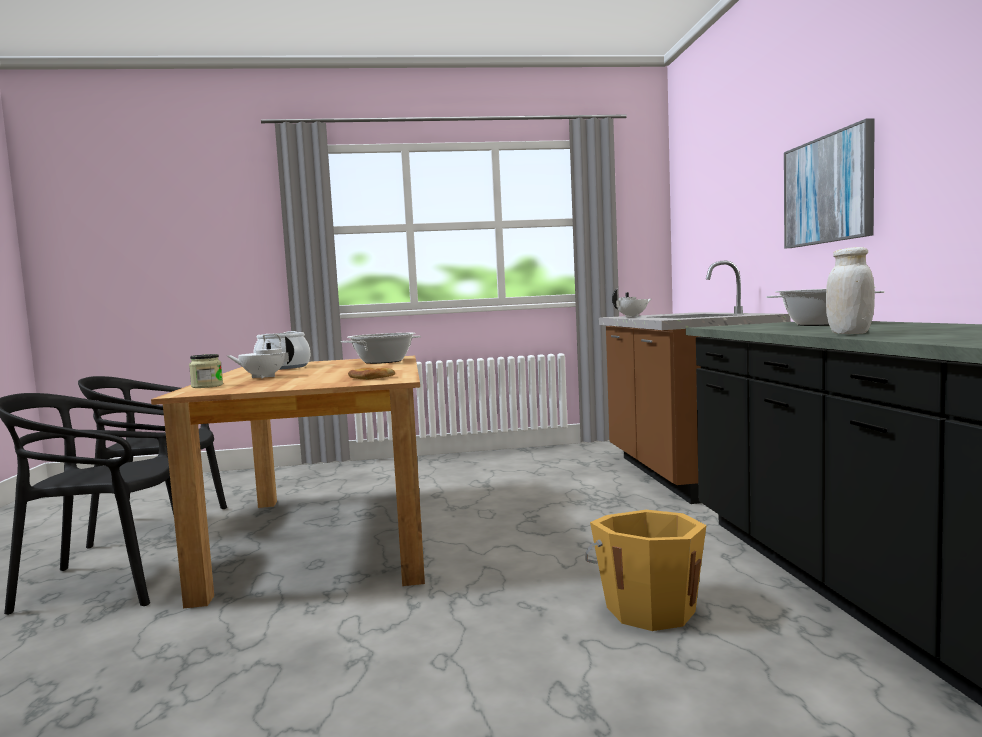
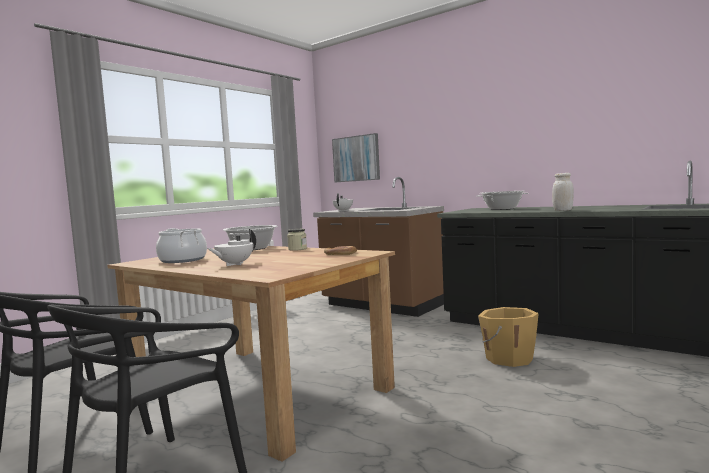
camera: 45 degrees left, 0 degrees up
jar [189,354,223,388] -> jar moved to [287,229,307,251]
picture [784,118,875,248] -> picture moved to [332,133,380,182]

